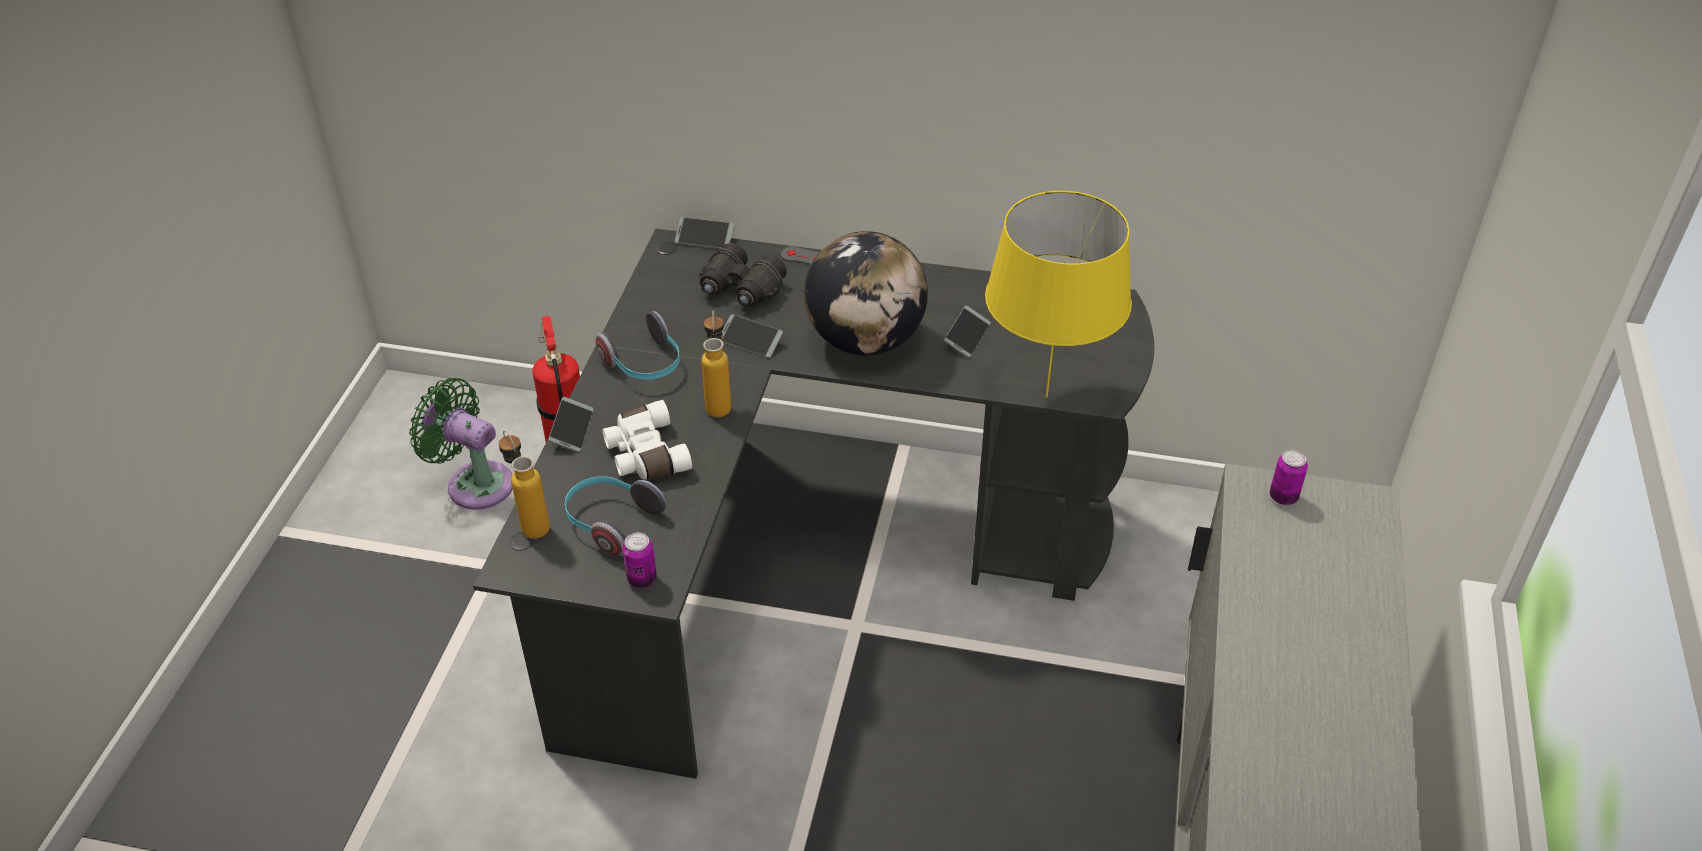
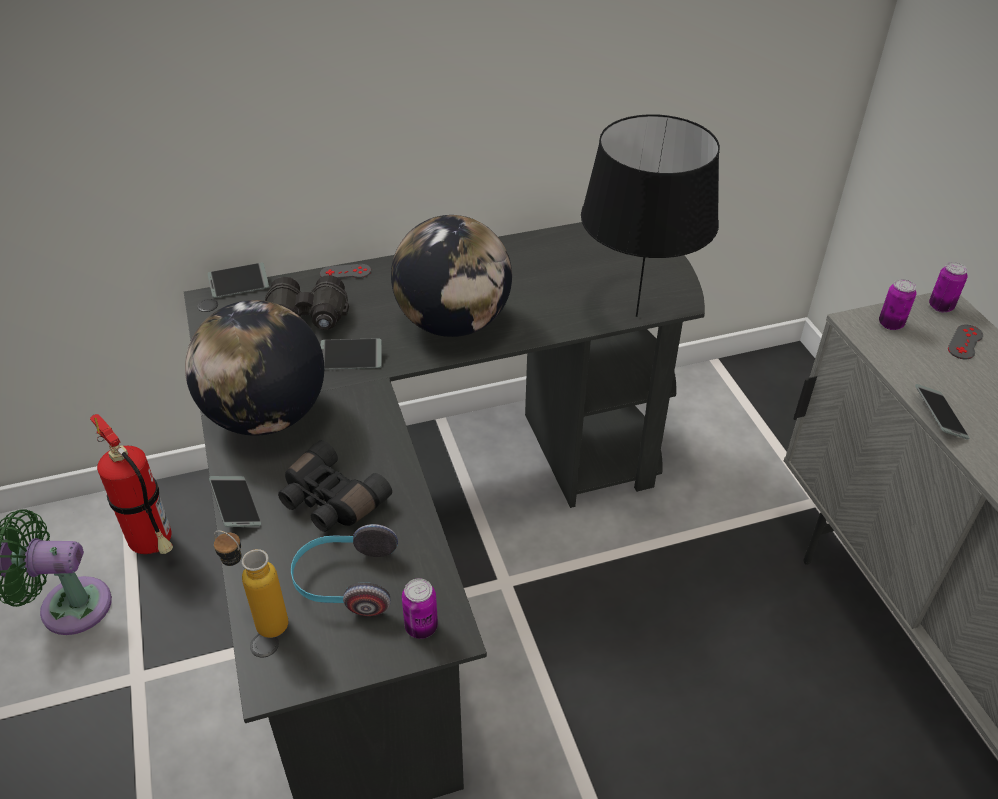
camera: 30 degrees left, 0 degrees up
headphones [596,311,680,380] -> globe [185,300,324,436]
white binoculars [603,400,692,480] -> black binoculars [278,440,392,532]
bottle [701,310,731,417] -> none
phone [944,306,990,358] -> phone moved to [915,384,969,440]
yellow table lamp [985,191,1132,397] -> black table lamp [581,114,720,317]
none -> can [929,262,968,313]
none -> grey game controller [948,325,983,359]

